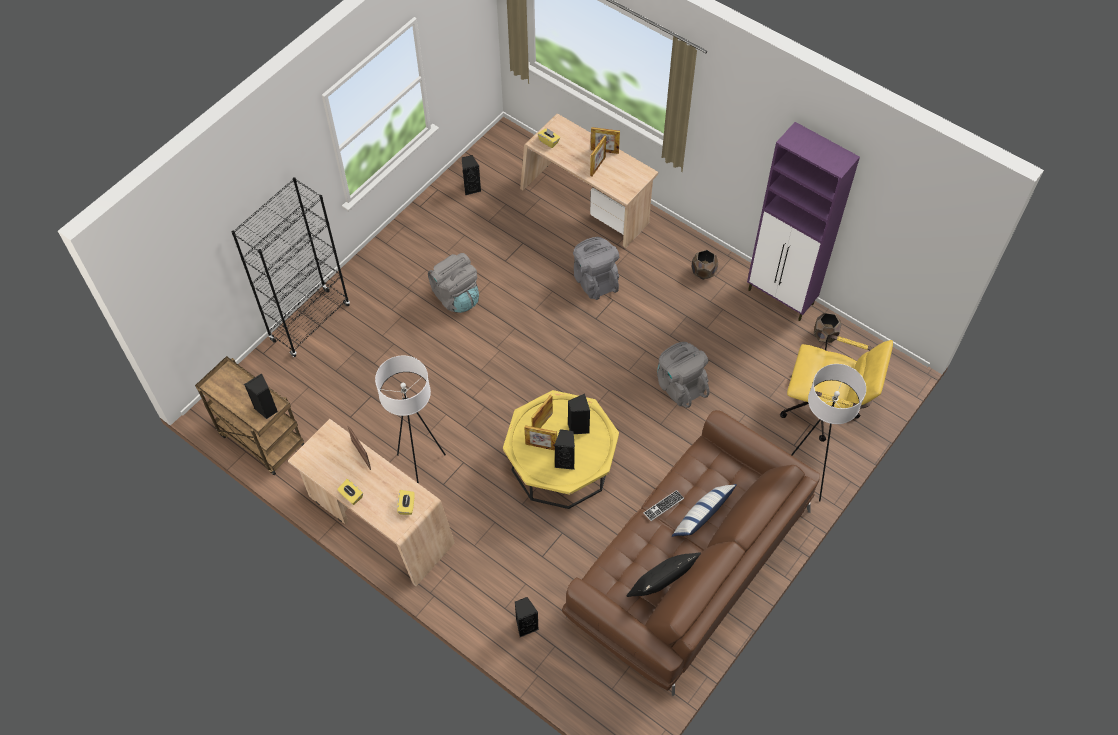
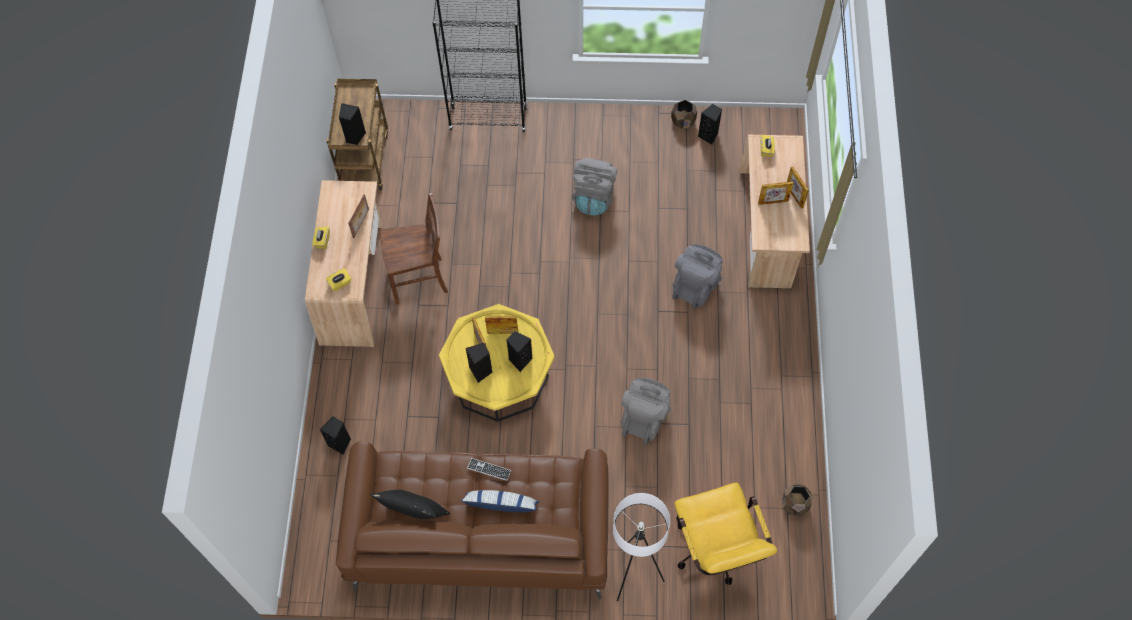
camera: 55 degrees right, 5 degrees up
white floor lamp [375,356,446,484] -> brown chair [380,193,448,305]
brown planter [692,250,718,280] -> brown planter moved to [671,100,697,129]
purple cabinet [747,122,860,321] -> none

